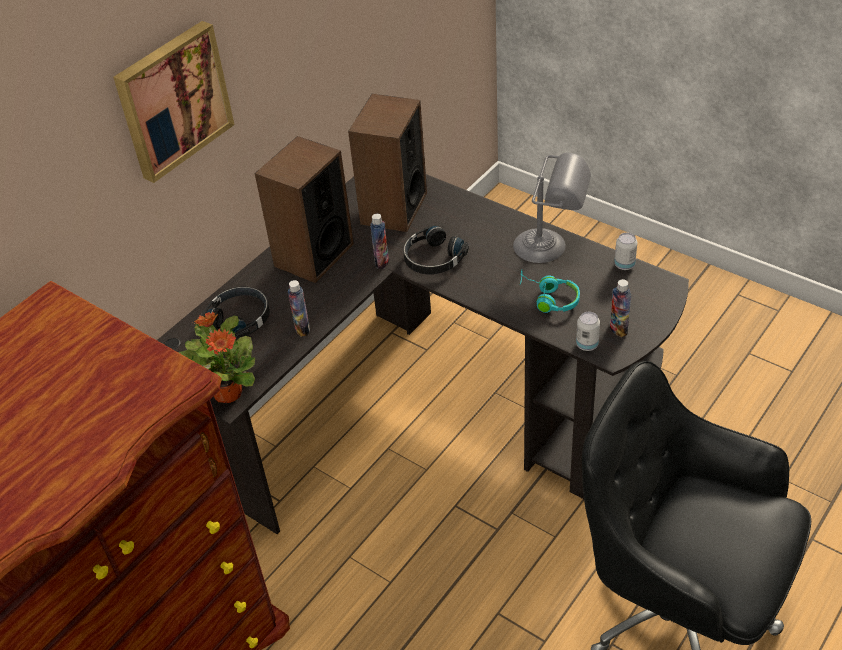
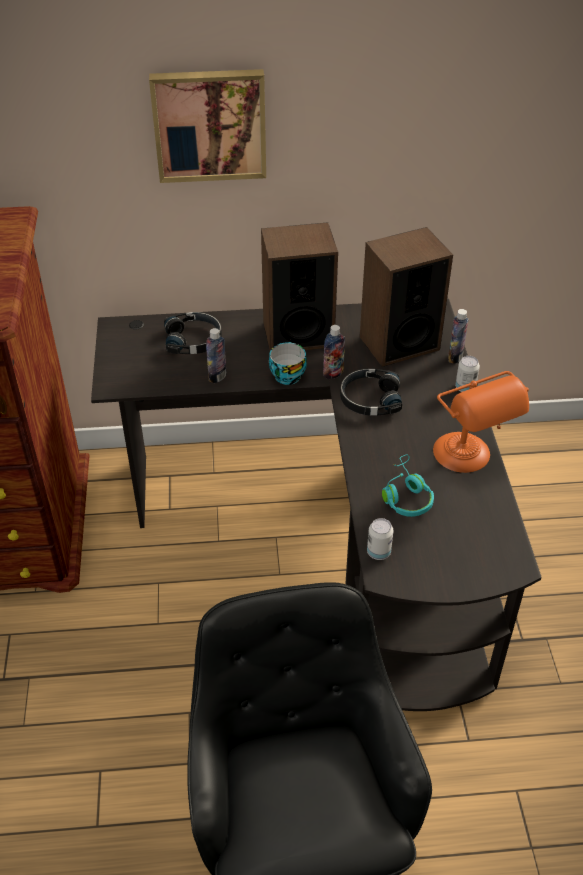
camera: 45 degrees right, 0 degrees up
potted plant [178,312,255,403] -> none
grey table lamp [513,152,591,263] -> orange table lamp [433,371,529,473]
bottle [610,279,631,337] -> bottle moved to [448,309,469,364]
can [614,233,637,270] -> can moved to [455,356,480,392]
none -> cup [269,342,307,385]

